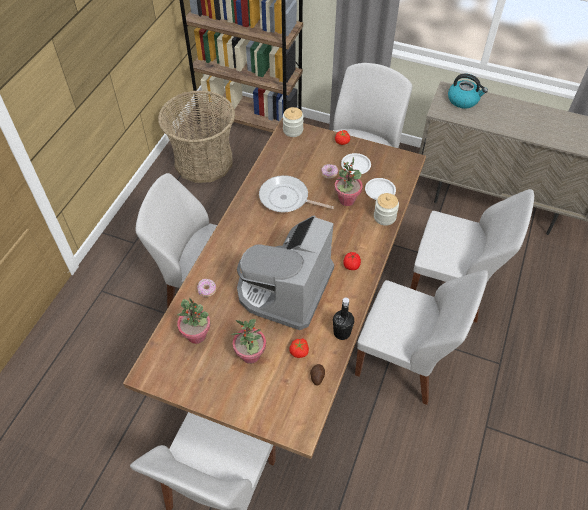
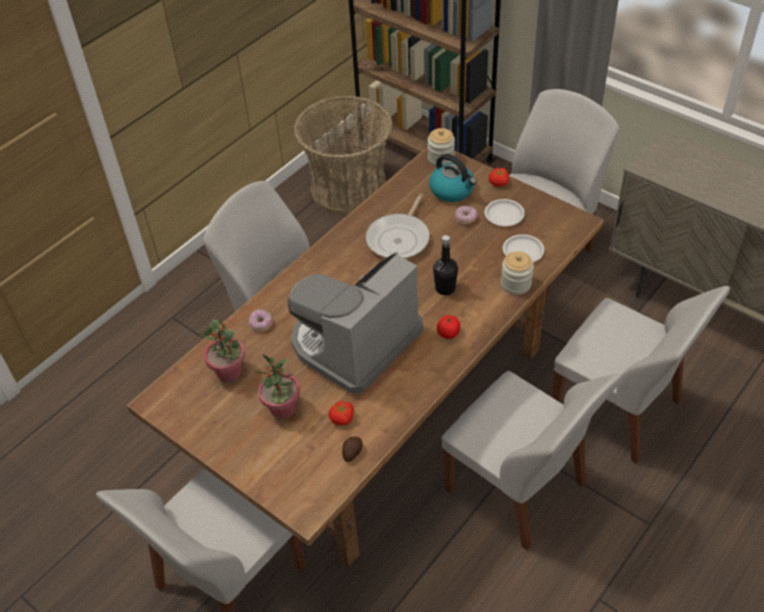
camera: 20 degrees right, 5 degrees down
frying pan [259,175,334,212] -> frying pan turned 105 degrees counterclockwise [366,193,430,259]
black bottle [333,297,354,340] -> black bottle moved to [433,235,458,295]
potted plant [334,157,363,206] -> none
kettle [448,74,488,108] -> kettle moved to [429,154,477,202]

